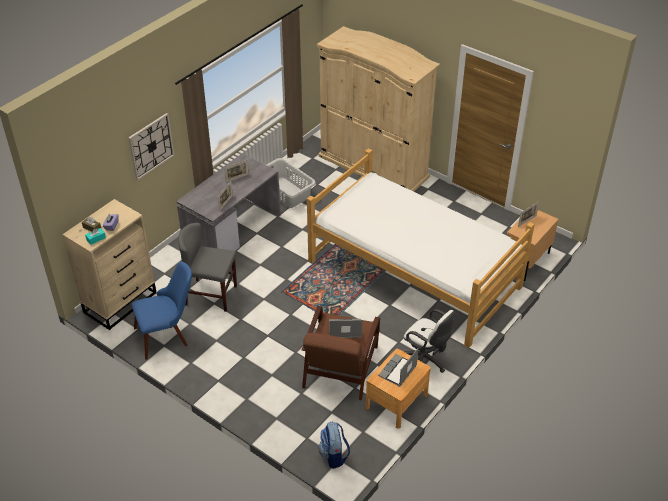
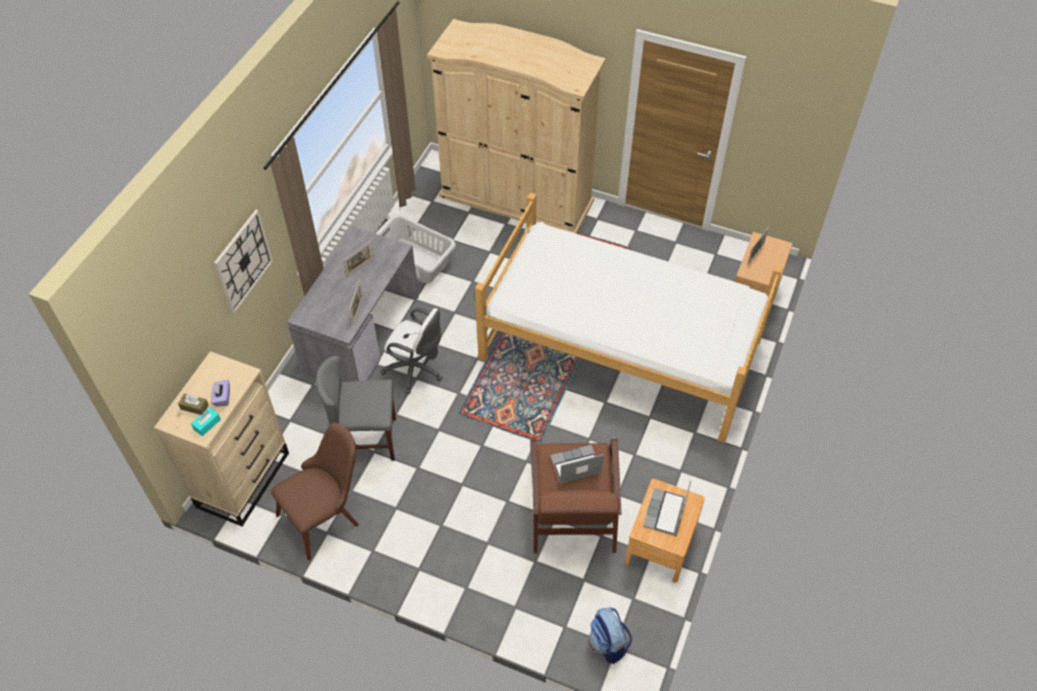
camera: 15 degrees left, 10 degrees up
blue chair [132,261,192,360] -> brown chair [271,423,359,561]
white office chair [404,309,455,373] -> white office chair moved to [380,308,443,394]

